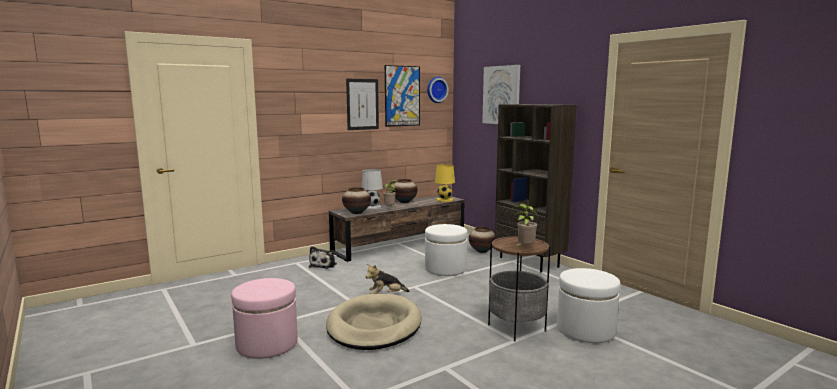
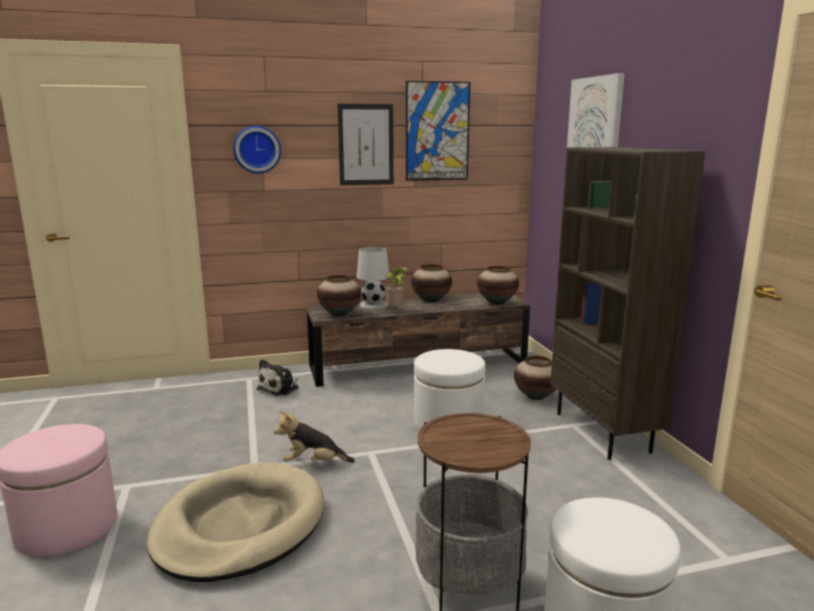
camera: 20 degrees right, 5 degrees up
wall clock [427,77,449,103] -> wall clock moved to [233,125,281,174]
yellow table lamp [435,164,455,202] -> vase [477,266,519,304]
potted plant [514,203,537,247] -> none

